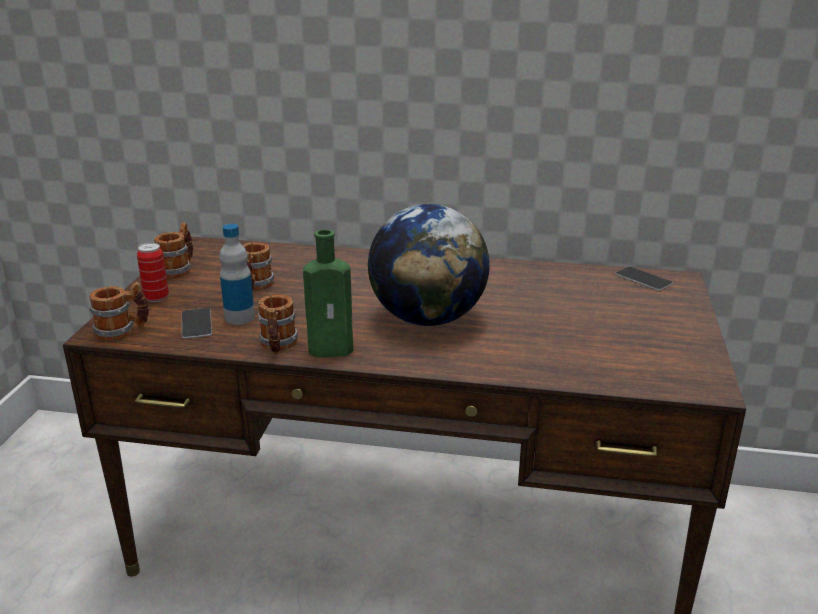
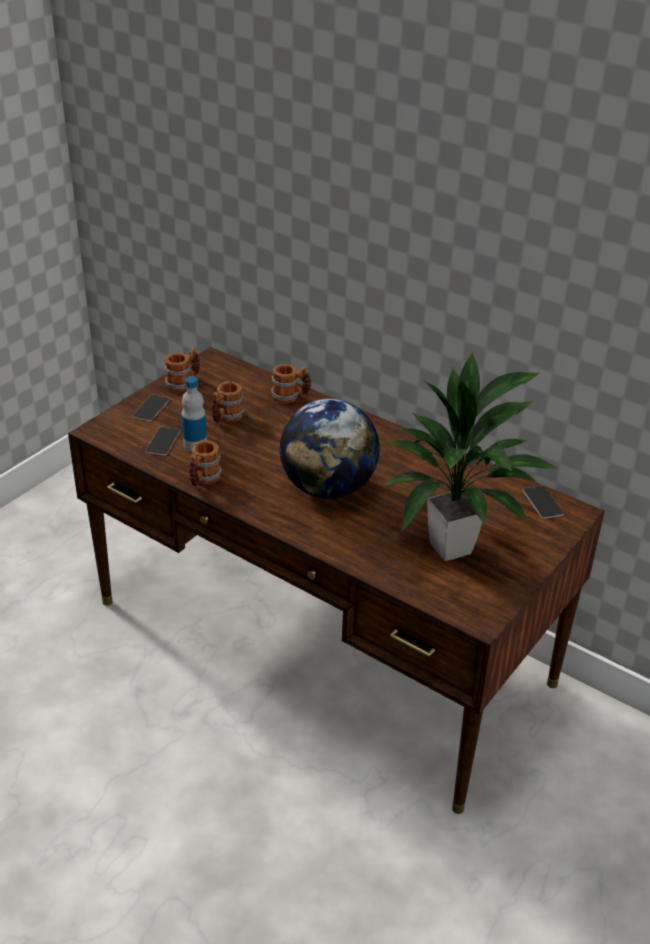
camera: 25 degrees right, 10 degrees up
mug [89,282,149,341] -> mug moved to [271,364,311,403]
can [137,243,169,302] -> phone [132,394,170,422]
green bottle [303,229,353,357] -> none
none -> potted plant [380,352,557,561]

